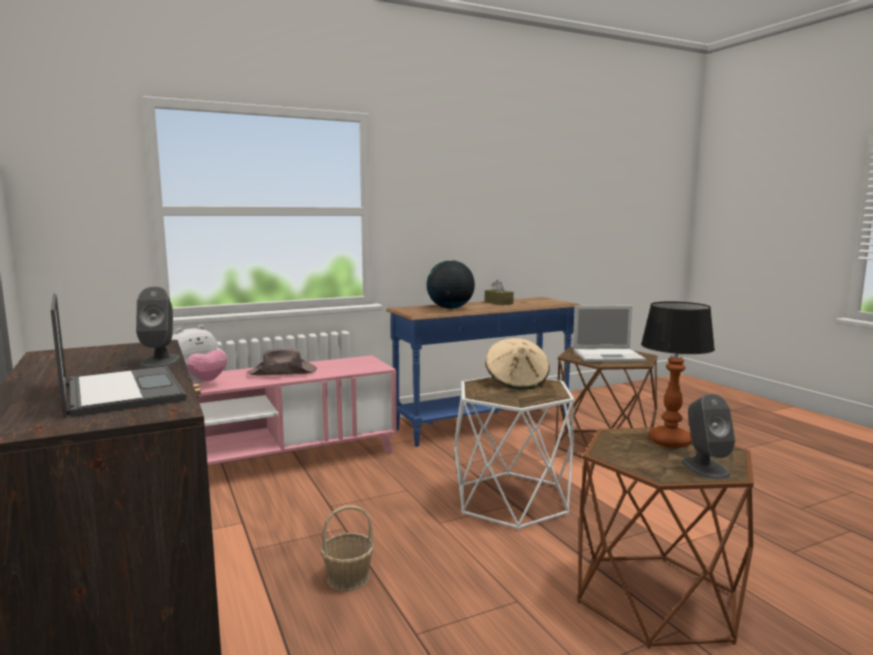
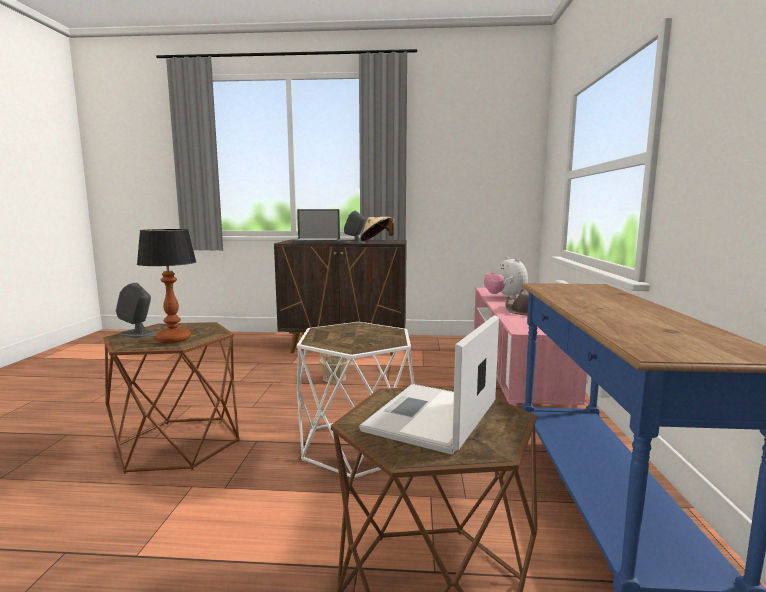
camera: 120 degrees right, 0 degrees up
globe [427,260,475,309] -> none
brown tissue box [485,279,514,305] -> none
beige hat [485,338,550,390] -> beige hat moved to [360,217,395,241]

